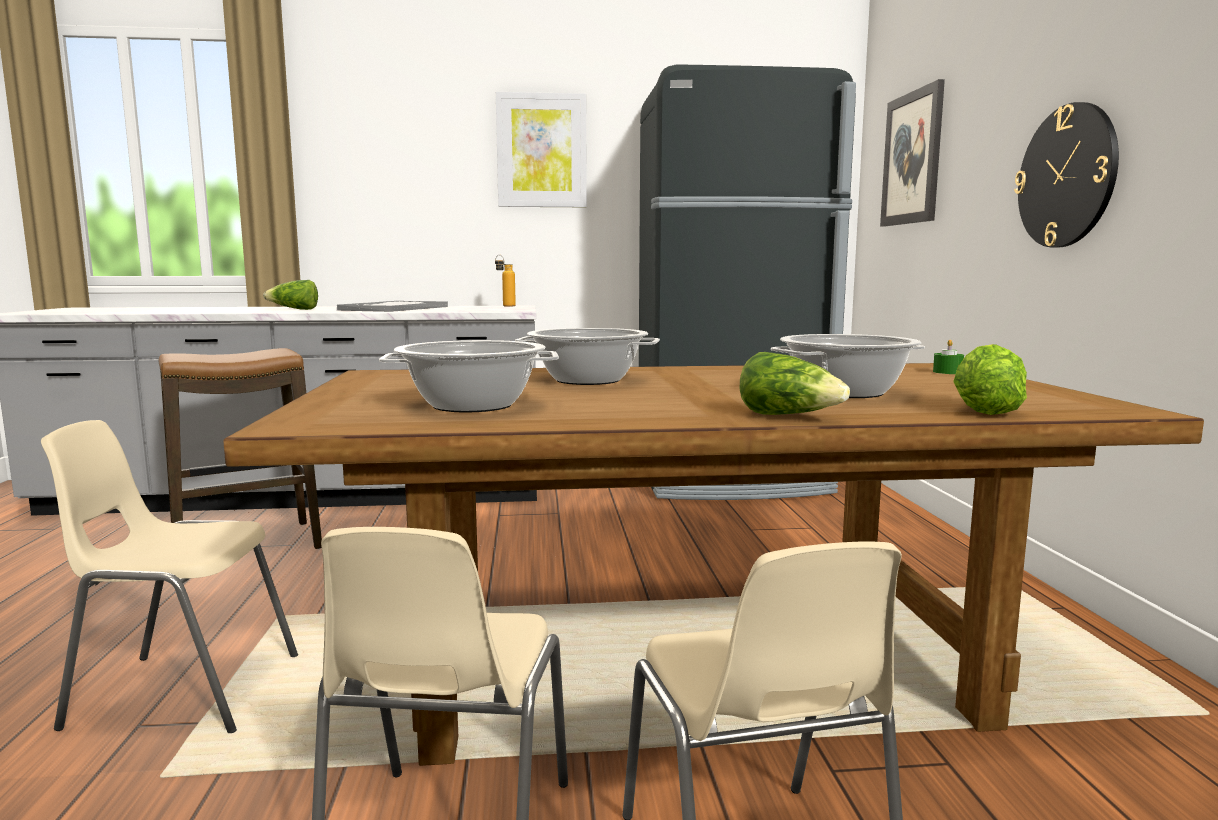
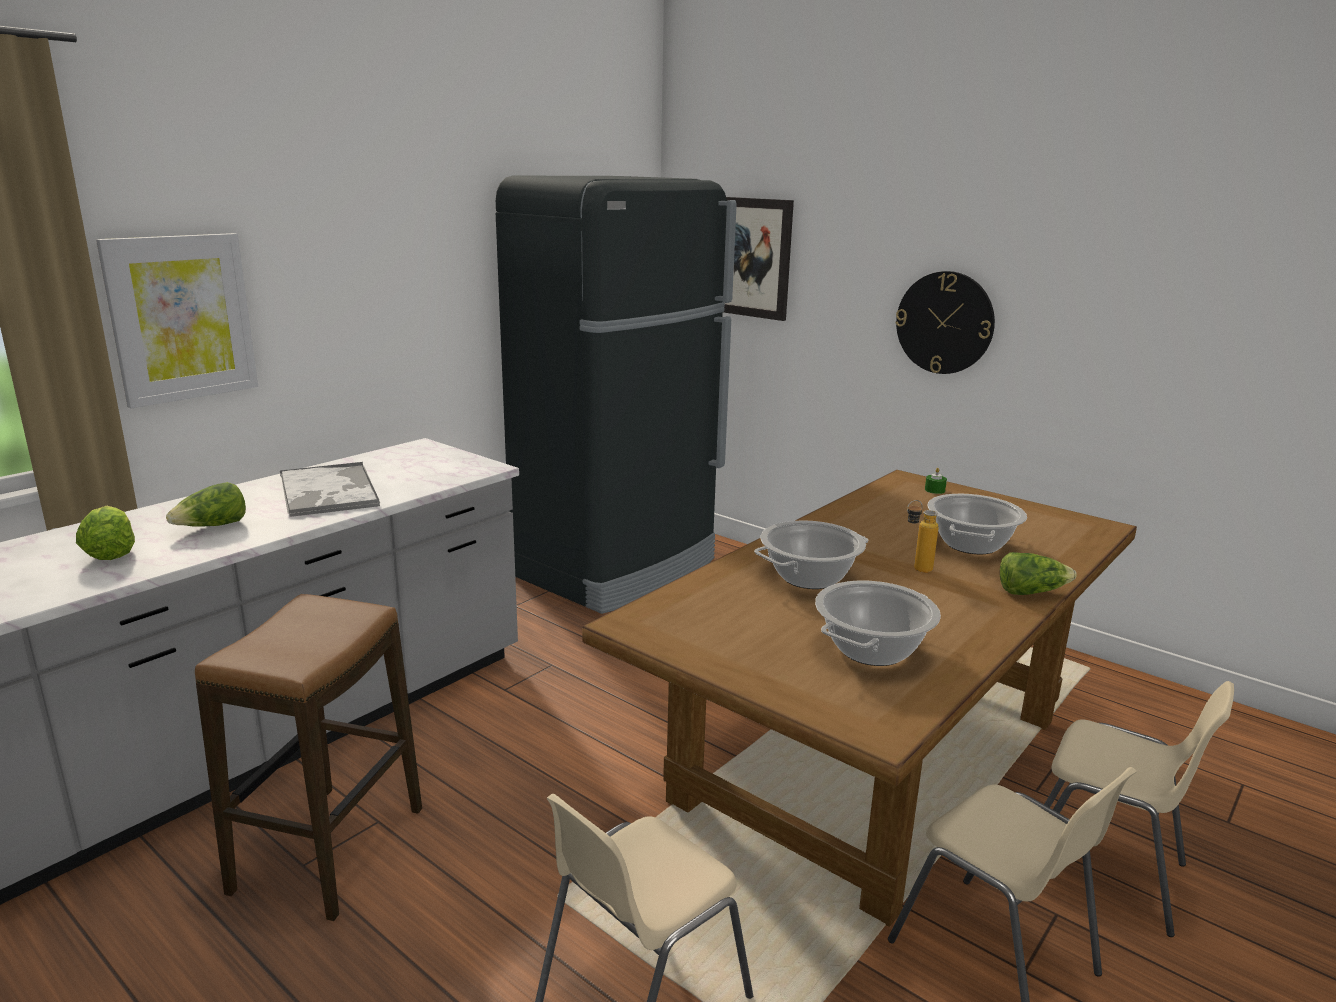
camera: 45 degrees left, 10 degrees up
bottle [495,255,516,307] -> bottle moved to [907,500,939,573]
picture [496,92,587,207] -> picture moved to [96,233,258,408]
lettuce [954,344,1027,415] -> lettuce moved to [76,506,135,560]

